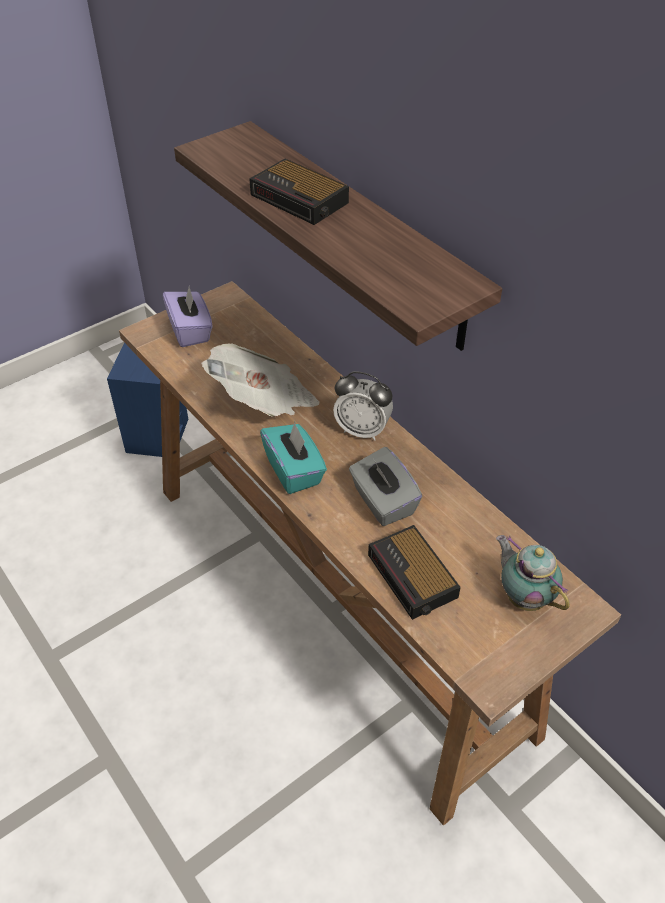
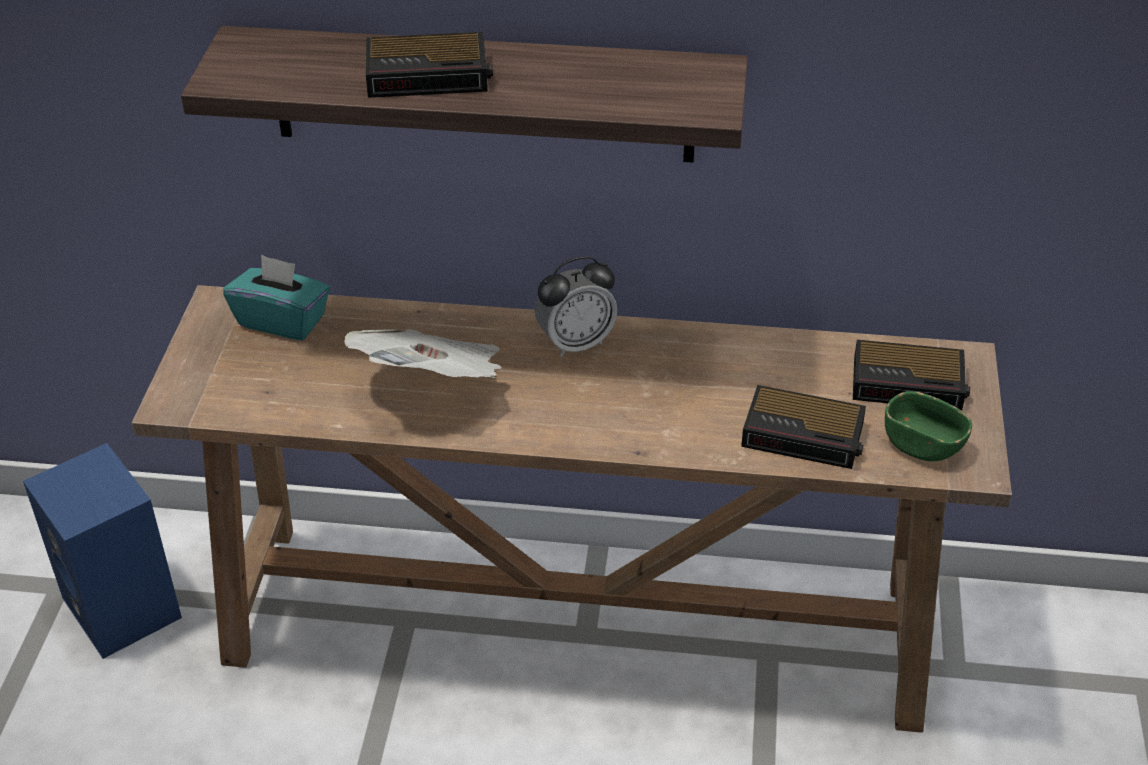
camera: 45 degrees left, 5 degrees down
purple tissue box [163,287,213,347] -> none
turquoise tissue box [260,422,327,494] -> turquoise tissue box moved to [223,254,330,340]
grey tissue box [349,447,422,526] -> none
teapot [496,535,570,611] -> alarm clock [853,340,970,411]
none -> green bowl [885,391,972,461]

